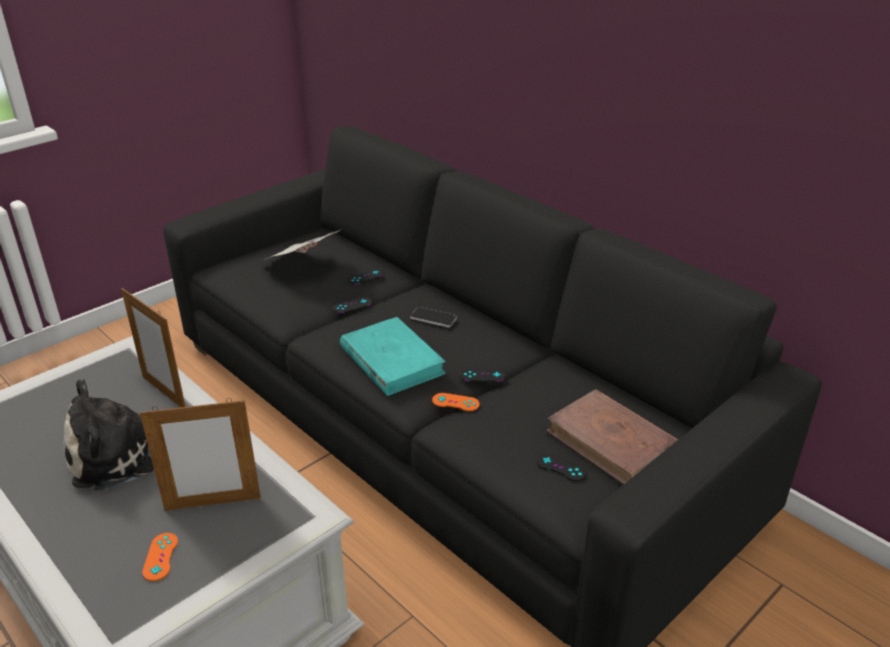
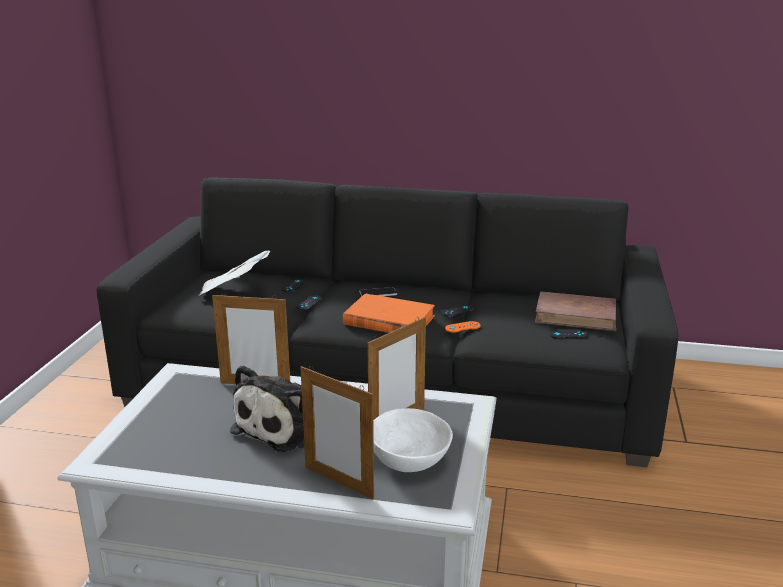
camera: 35 degrees left, 10 degrees down
orange game controller [142,533,178,581] -> white bowl [373,408,453,472]
turquoise book [340,317,446,396] -> orange book [343,293,435,333]
none -> picture frame [300,366,374,500]

